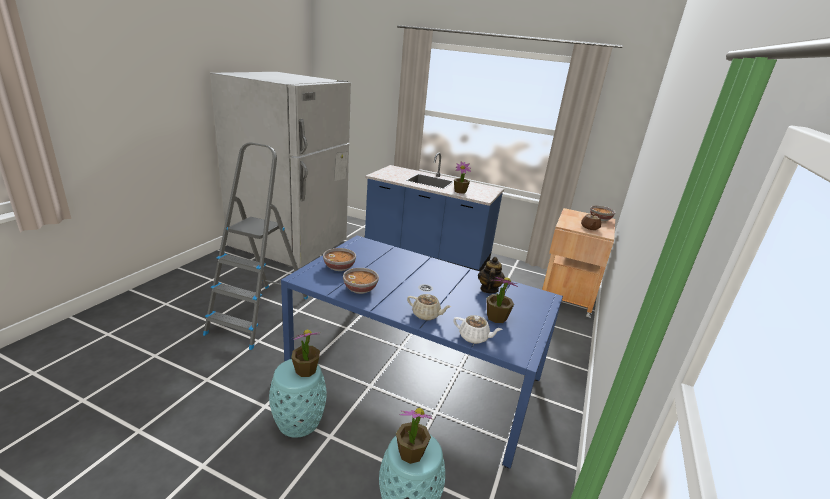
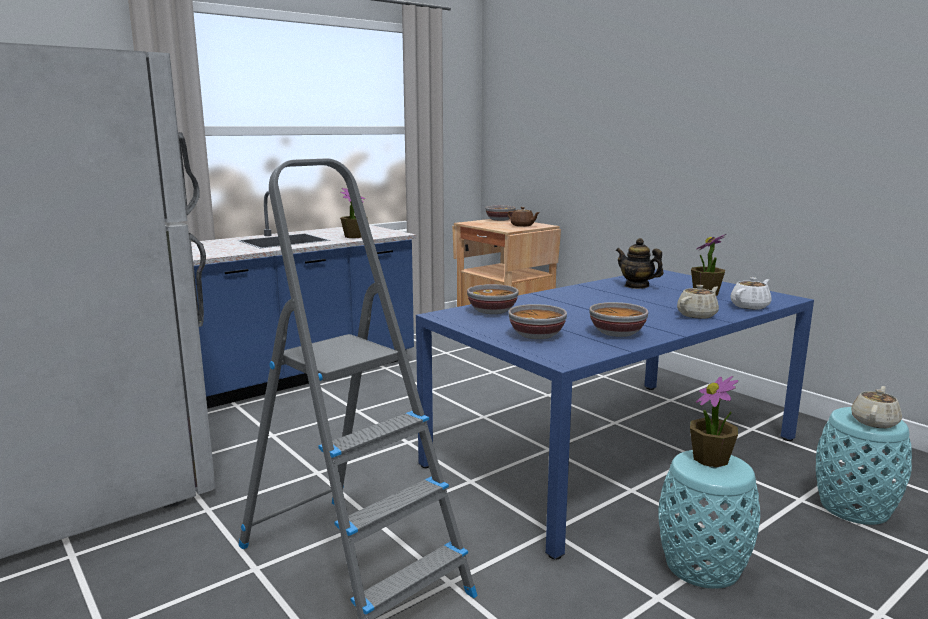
camera: 60 degrees left, 10 degrees down
potted plant [396,408,433,464] -> beige teapot [851,386,902,428]
none -> bowl [467,284,519,314]

